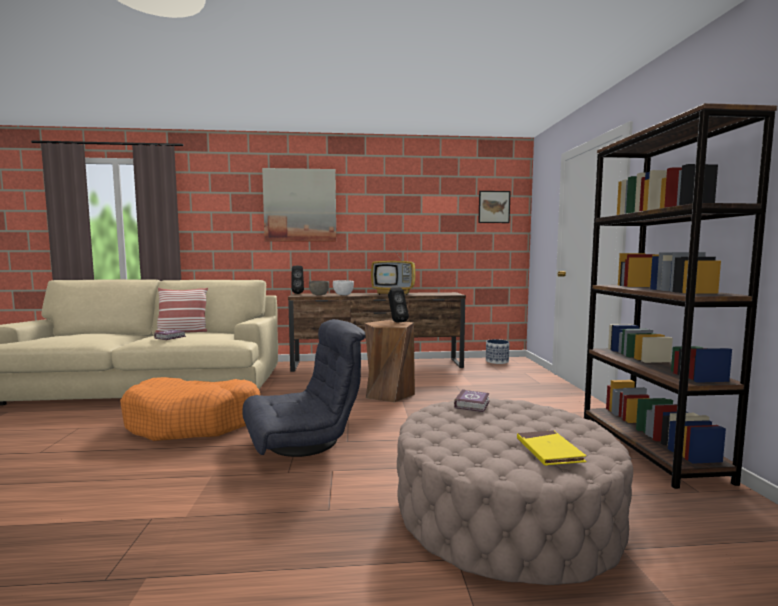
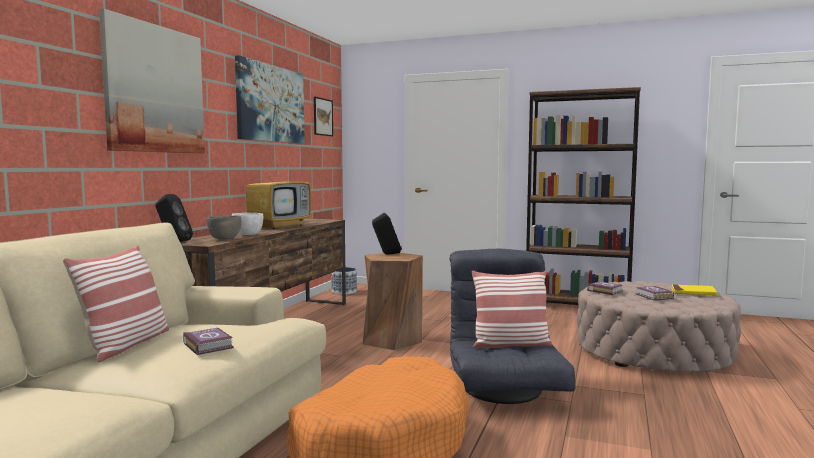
camera: 65 degrees left, 0 degrees up
none -> picture [235,55,305,144]
none -> pillow [472,271,552,348]
none -> book [635,286,674,300]

